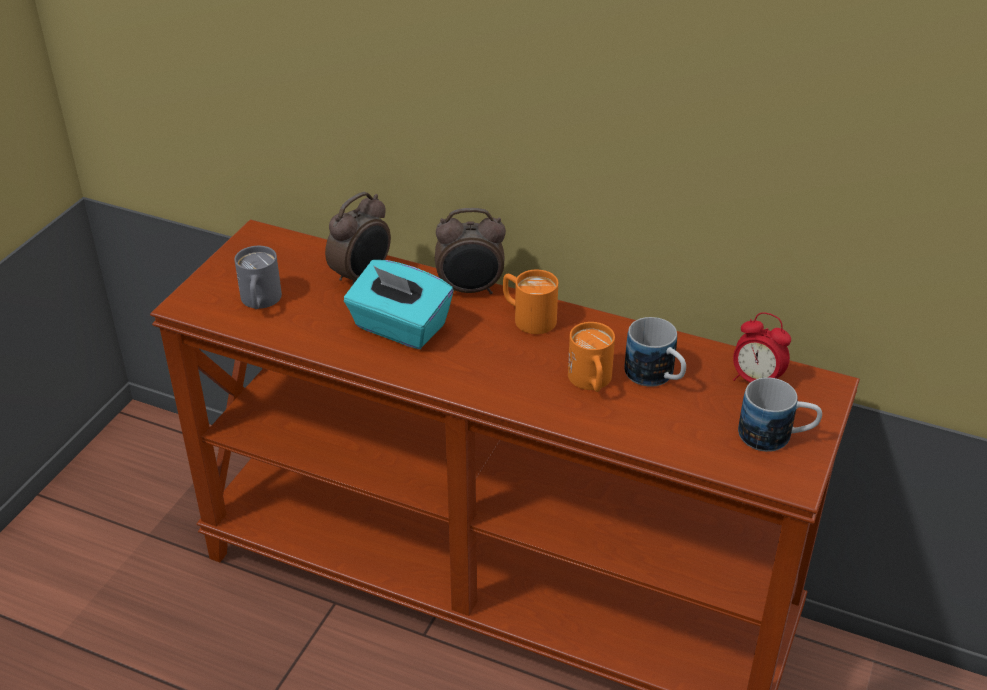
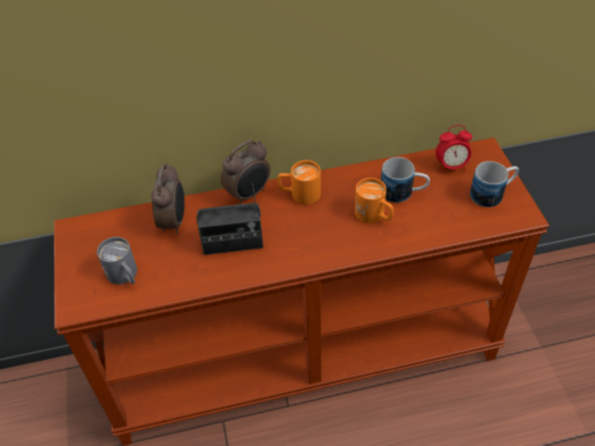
camera: 35 degrees left, 10 degrees up
turquoise tissue box [344,260,453,349] -> radio [196,183,263,255]

